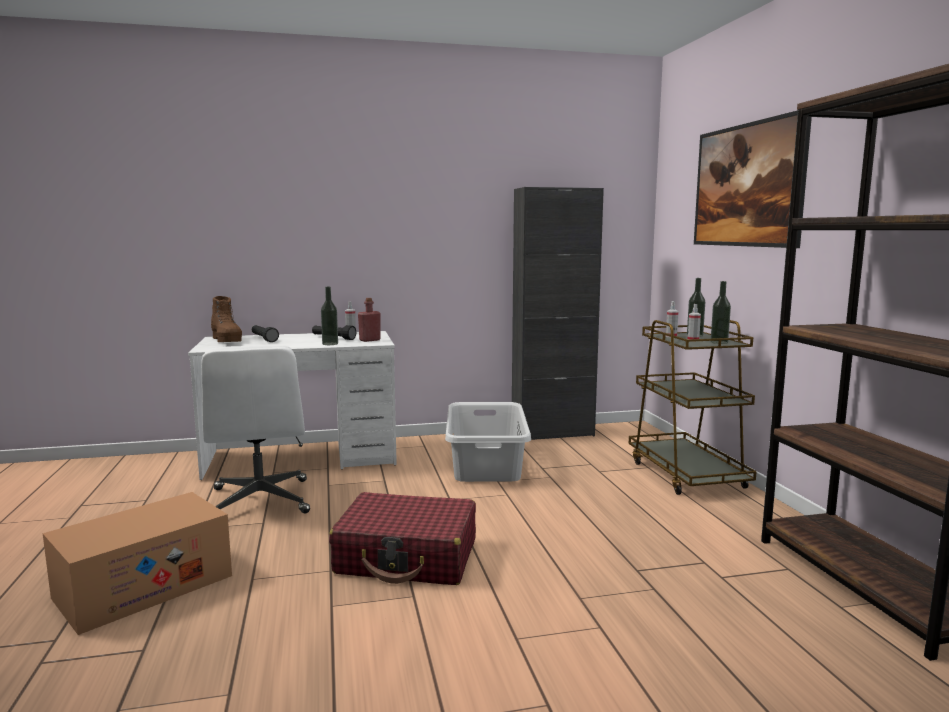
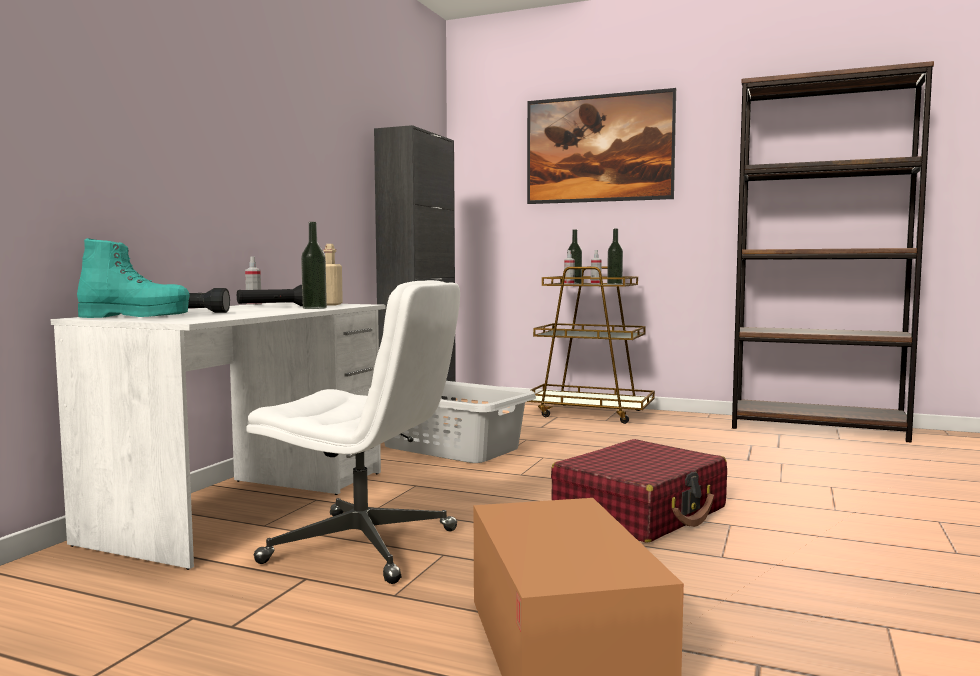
camera: 55 degrees left, 5 degrees down
brown boot [211,296,242,342] -> turquoise boot [77,238,190,318]
red bottle [358,298,381,342] -> beige bottle [323,244,343,306]

